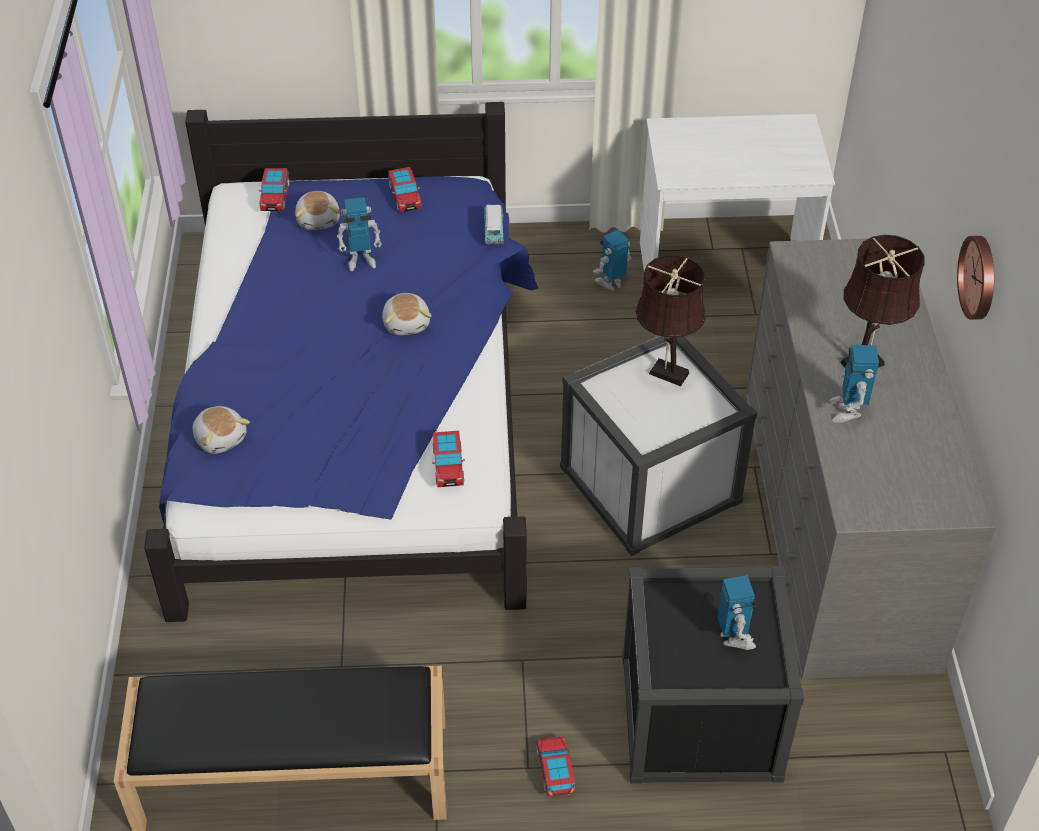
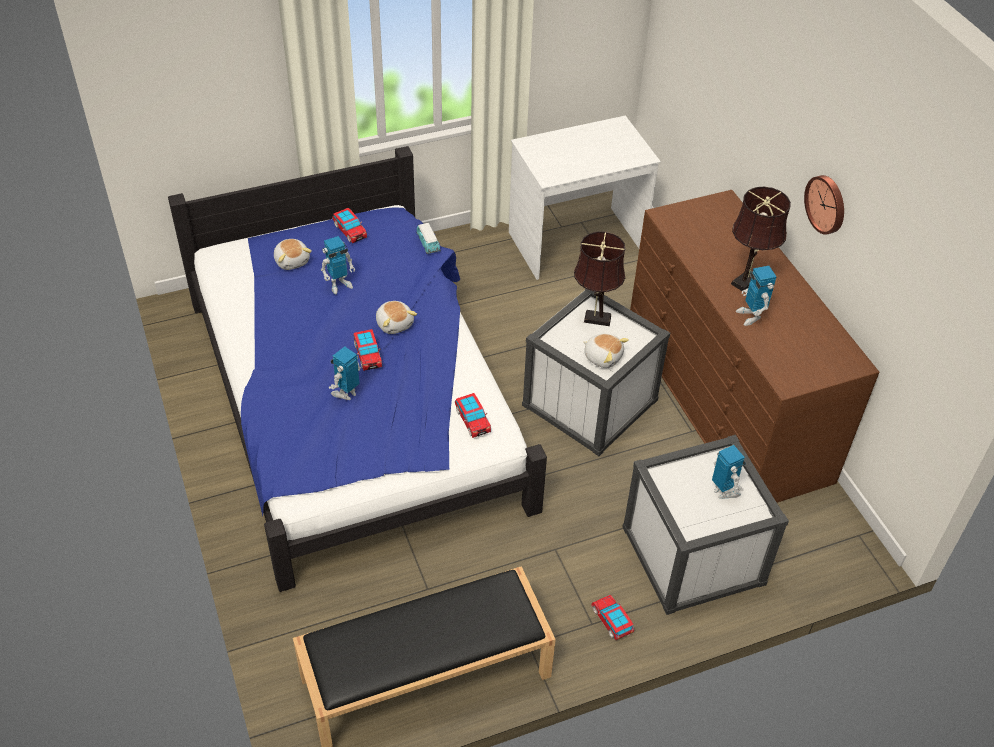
camera: 20 degrees left, 0 degrees up
plush toy [193,406,250,454] -> plush toy moved to [583,334,629,368]
toy car [259,168,289,211] -> toy car moved to [353,329,382,371]
toy robot [593,230,631,290] -> toy robot moved to [329,347,361,400]
black storage box [622,567,804,784] -> white storage box [622,435,789,615]
grey dresser [746,239,996,679] -> brown dresser [630,190,879,503]

